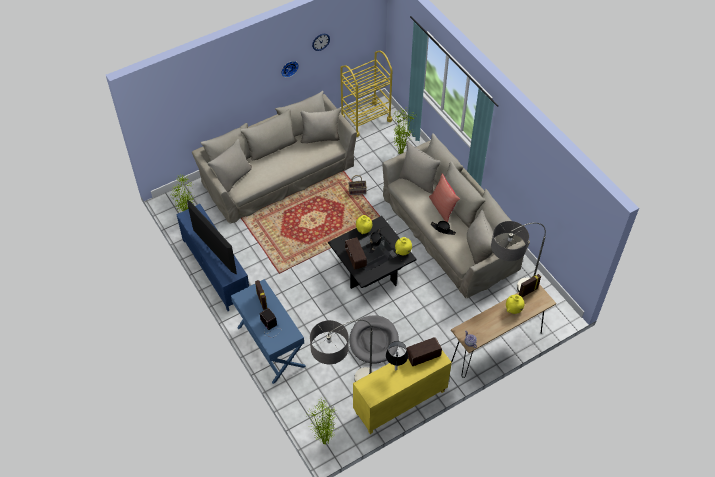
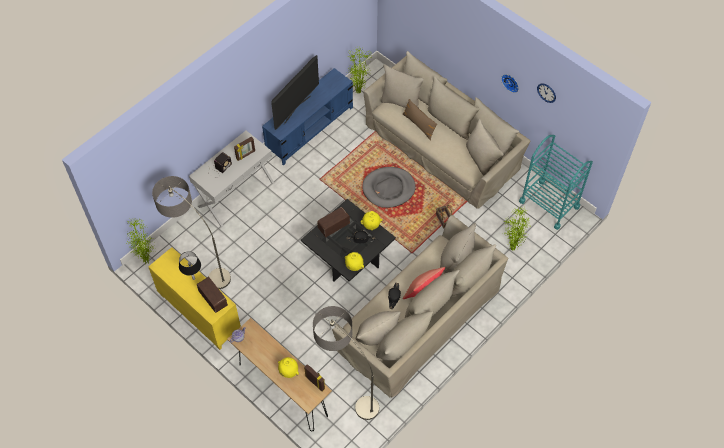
camera: 75 degrees right, 5 degrees up
blue console table [231,279,306,384] -> white console table [189,131,274,227]
yellow cart [340,51,393,137] -> turquoise cart [519,135,593,230]
grey dog bed [350,315,399,364] -> grey dog bed moved to [362,167,416,208]
none -> brown pillow [403,99,437,141]

